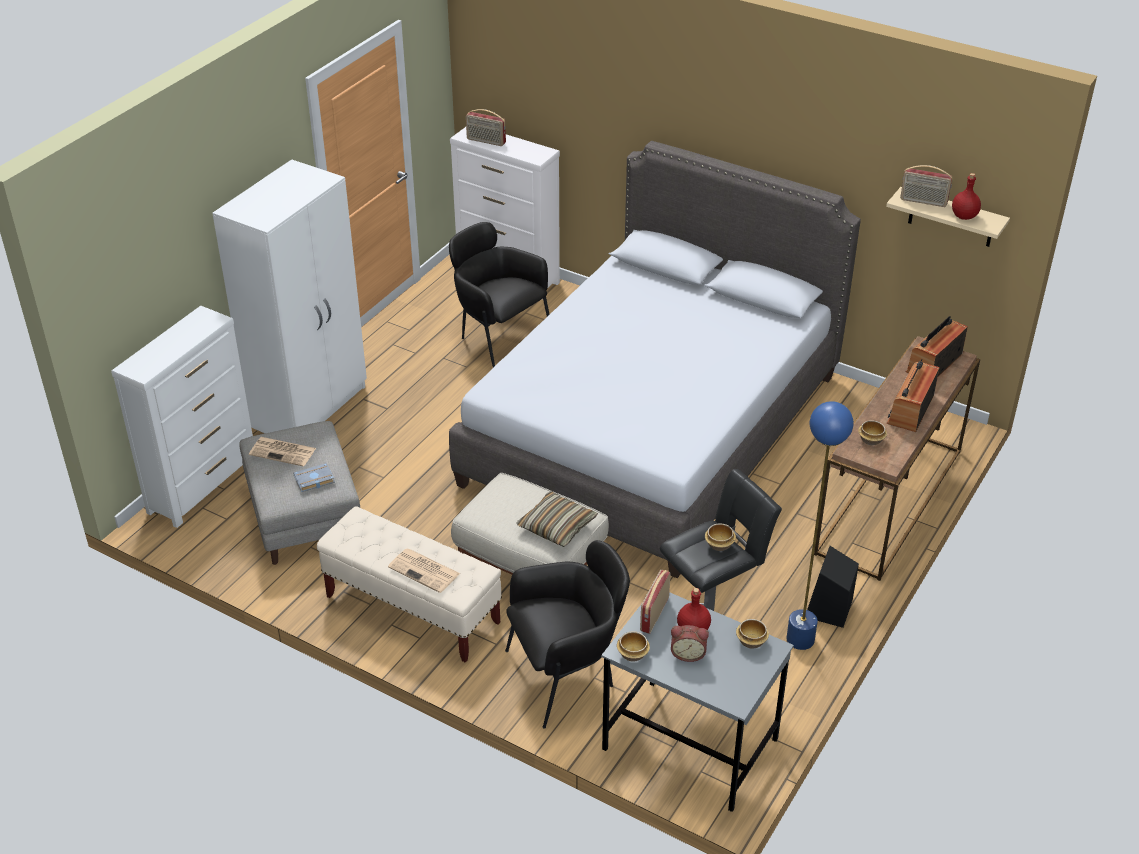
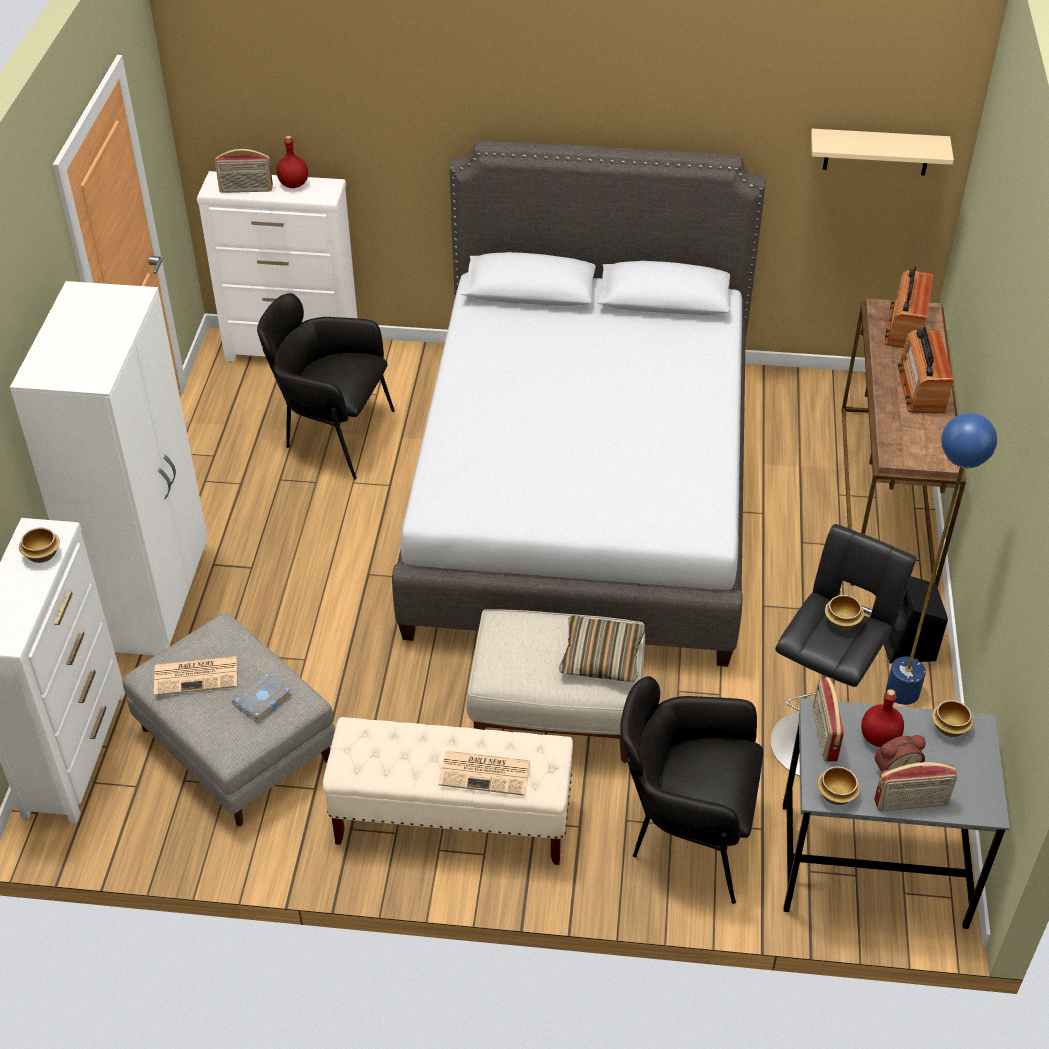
camera: 25 degrees left, 5 degrees up
black armchair [505,540,630,729] -> black armchair turned 120 degrees counterclockwise [620,676,763,904]
bowl [858,420,887,445] -> bowl moved to [19,528,60,563]
radio [900,165,953,207] -> radio moved to [874,762,957,811]
red bottle [952,173,981,220] -> red bottle moved to [276,136,308,188]

